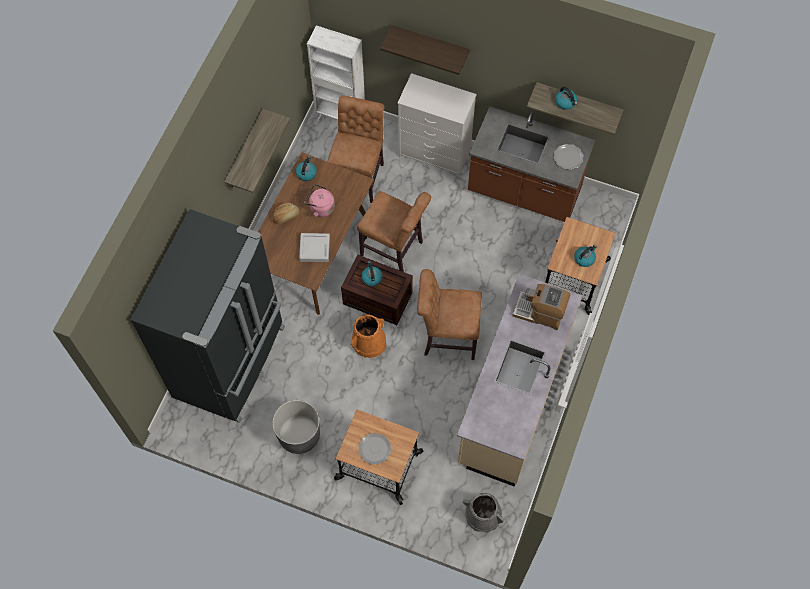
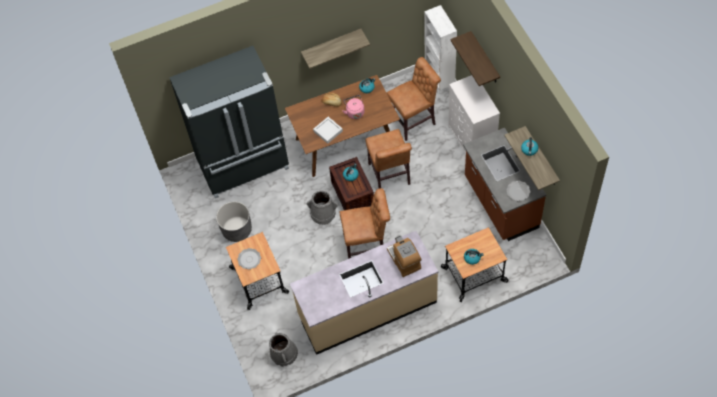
camera: 50 degrees right, 5 degrees down
orange bucket [350,314,387,358] -> grey bucket [307,191,338,225]
brown chair [417,269,482,360] -> brown chair turned 120 degrees clockwise [340,188,390,259]

